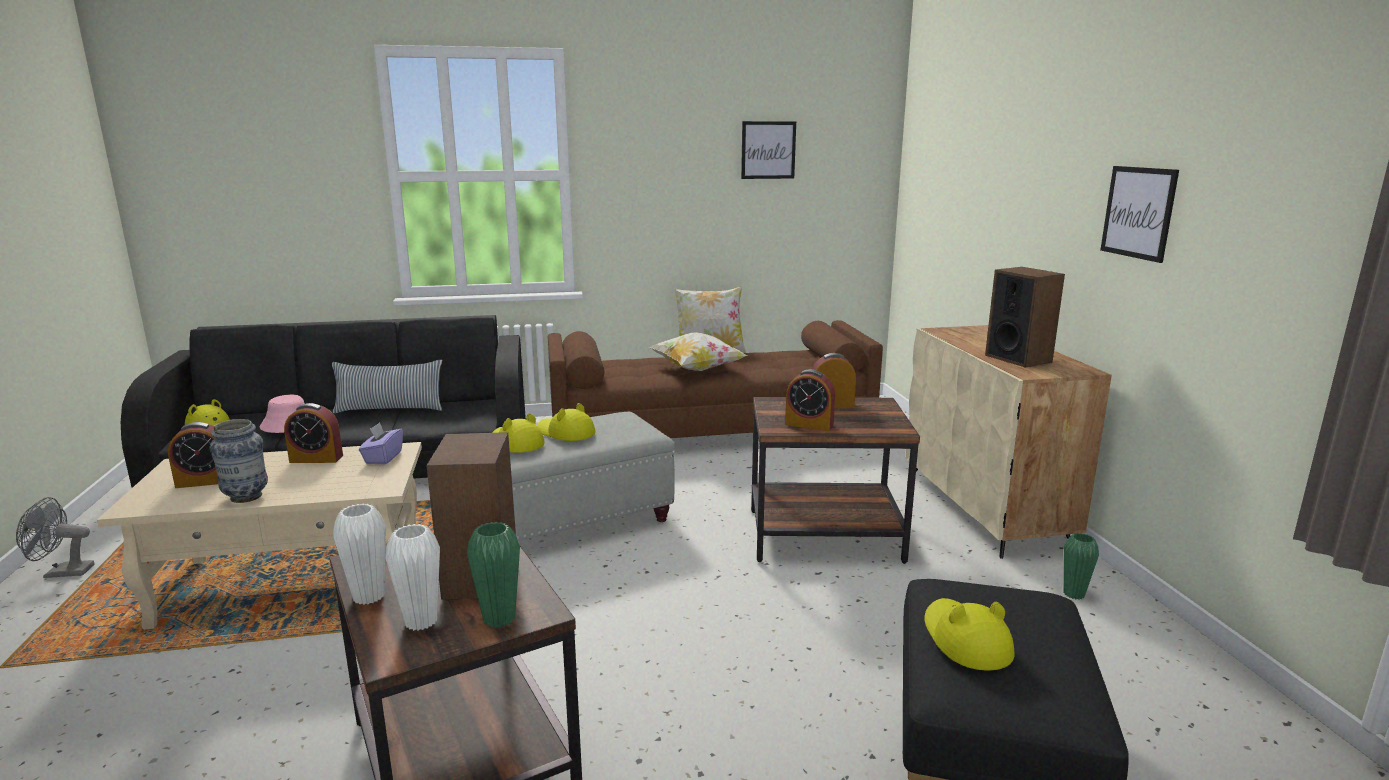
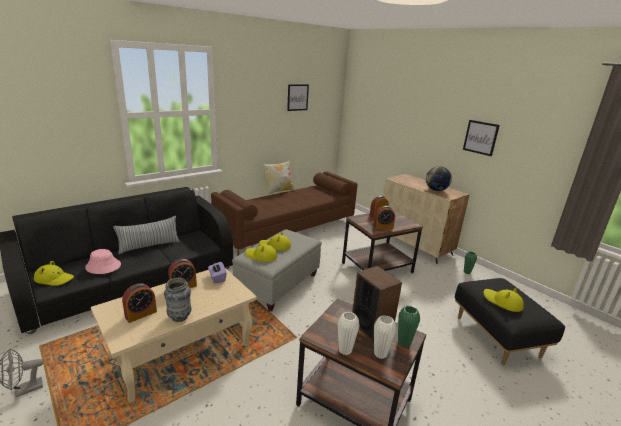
camera: 30 degrees left, 5 degrees up
pillow [649,332,748,371] -> none
speaker [985,267,1065,368] -> globe [426,166,452,191]

